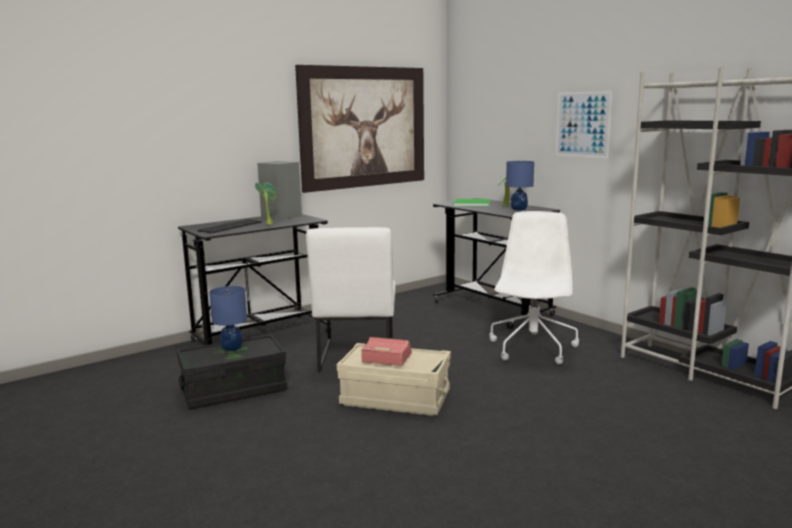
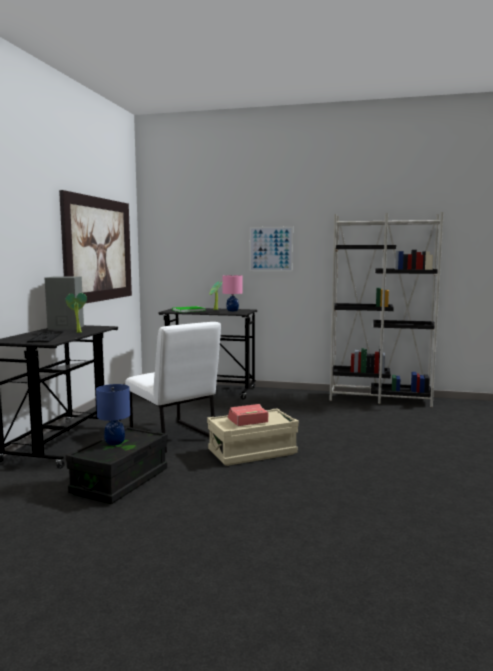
camera: 40 degrees left, 5 degrees down
white office chair [489,211,579,365] -> none
blue table lamp [506,161,534,211] -> pink table lamp [222,275,243,312]

